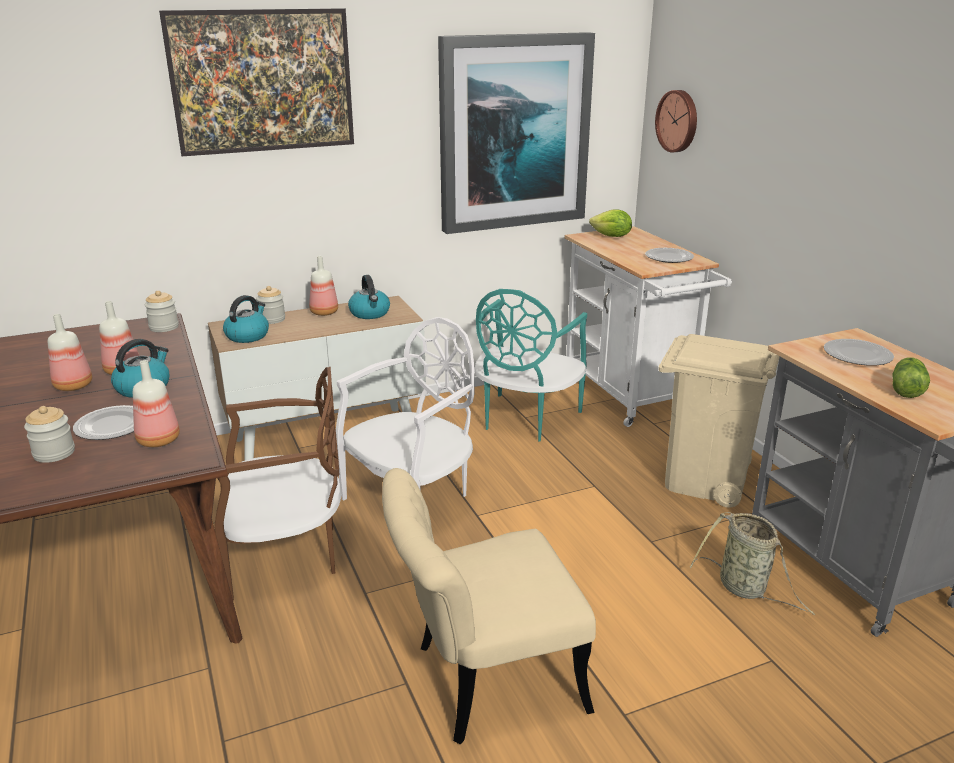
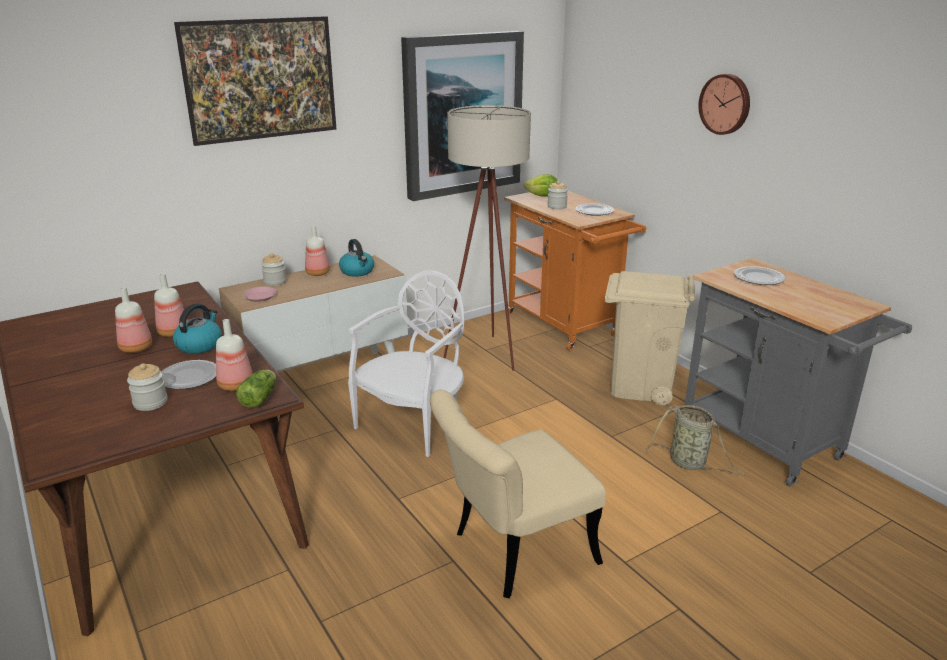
camera: 10 degrees left, 0 degrees up
jar [145,291,179,332] -> jar moved to [547,181,568,210]
brown chair [214,366,342,601] -> none
kettle [223,295,269,343] -> pink plate [243,287,276,302]
turquoise chair [474,289,587,442] -> beige floor lamp [443,105,531,371]
white cart [564,226,732,427] -> orange cart [504,191,646,351]
wall clock [655,90,697,153] -> wall clock moved to [698,74,750,135]
lettuce [892,357,930,398] -> lettuce moved to [236,370,276,408]

